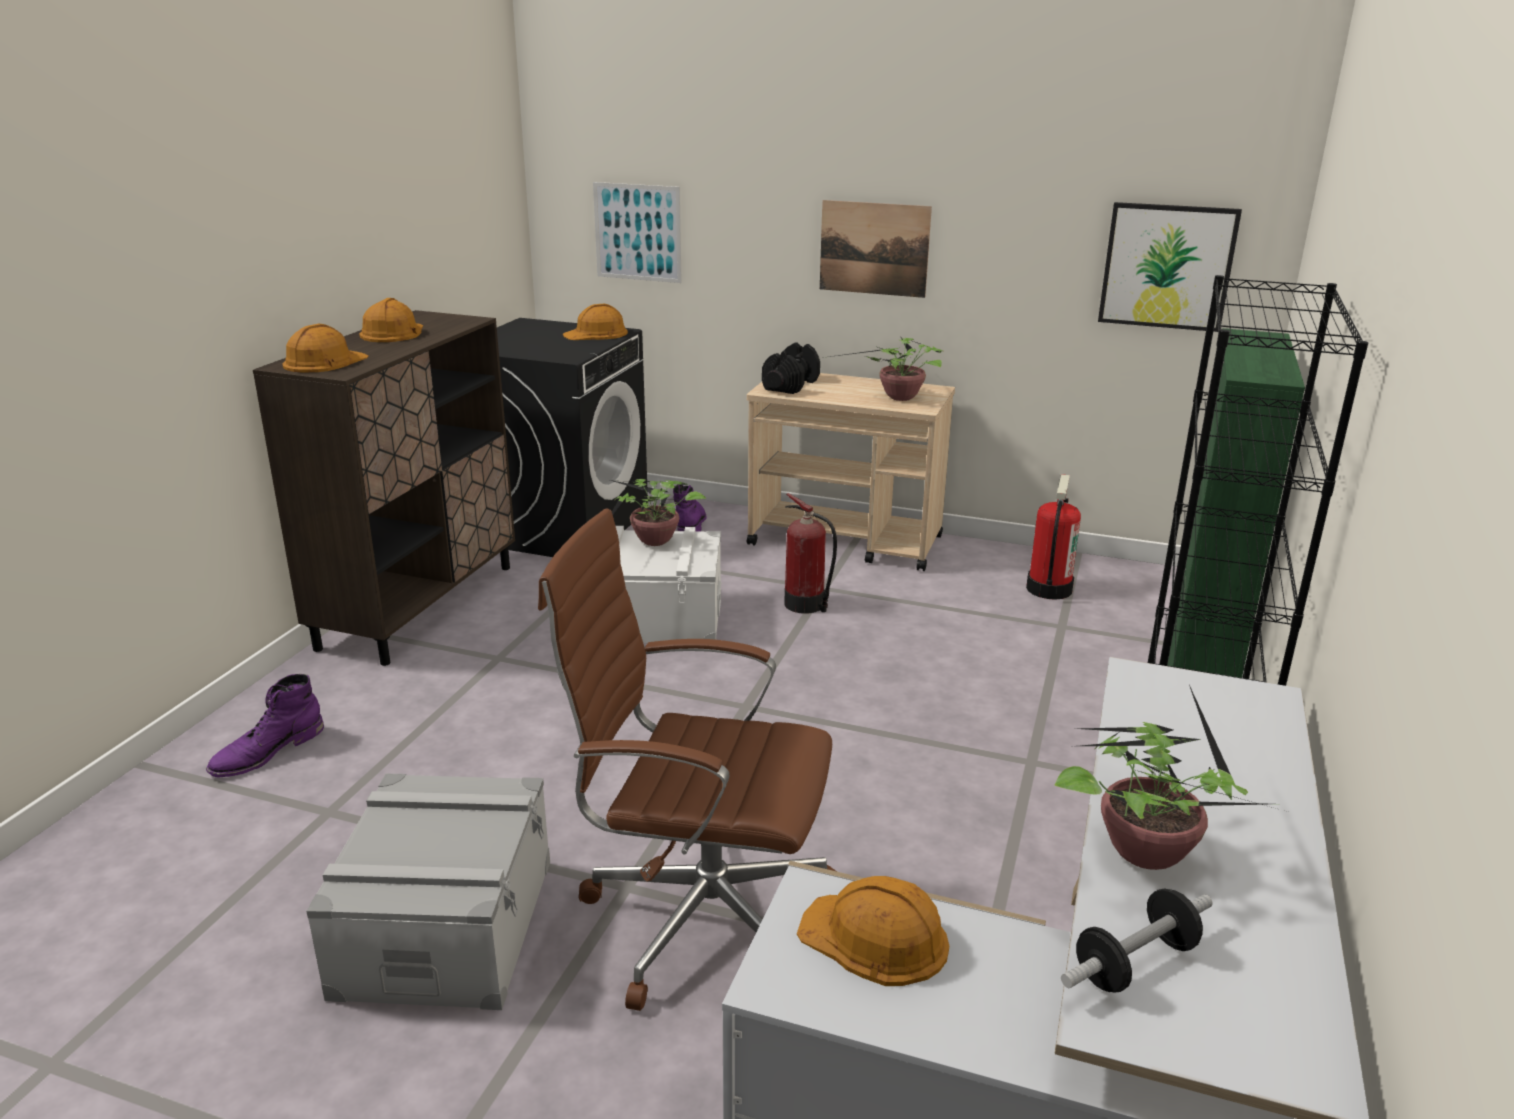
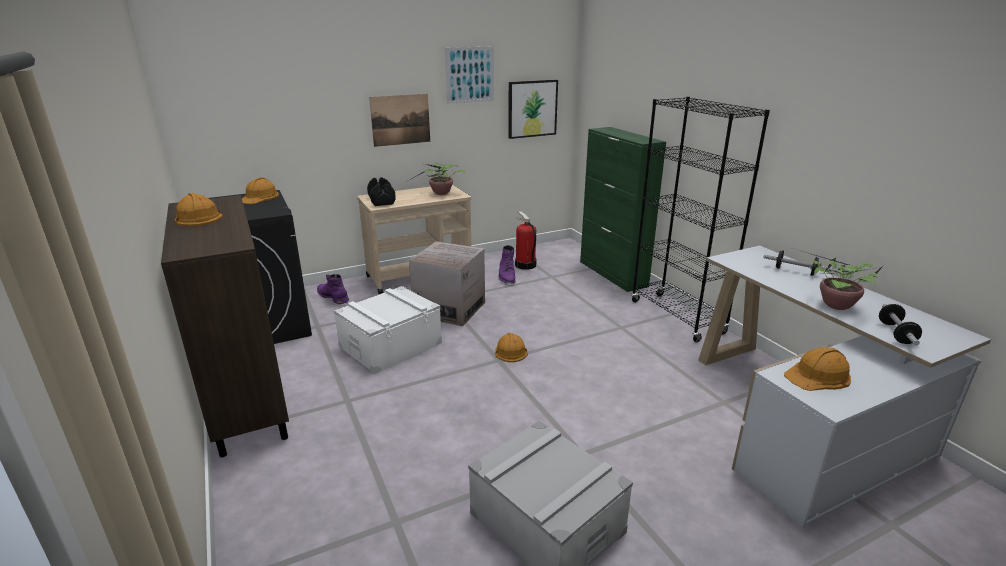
camera: 45 degrees left, 0 degrees up
purple boot [206,674,324,778] -> purple boot moved to [498,245,515,284]
orange hard hat [282,324,369,373] -> orange hard hat moved to [495,333,528,362]
brown office chair [538,509,836,1011] -> none
picture [593,182,682,283] -> picture moved to [445,46,494,104]
potted plant [610,479,707,546] -> none
fire extinguisher [784,493,837,614] -> cardboard box [409,241,485,326]
none -> dumbbell [764,250,832,276]

